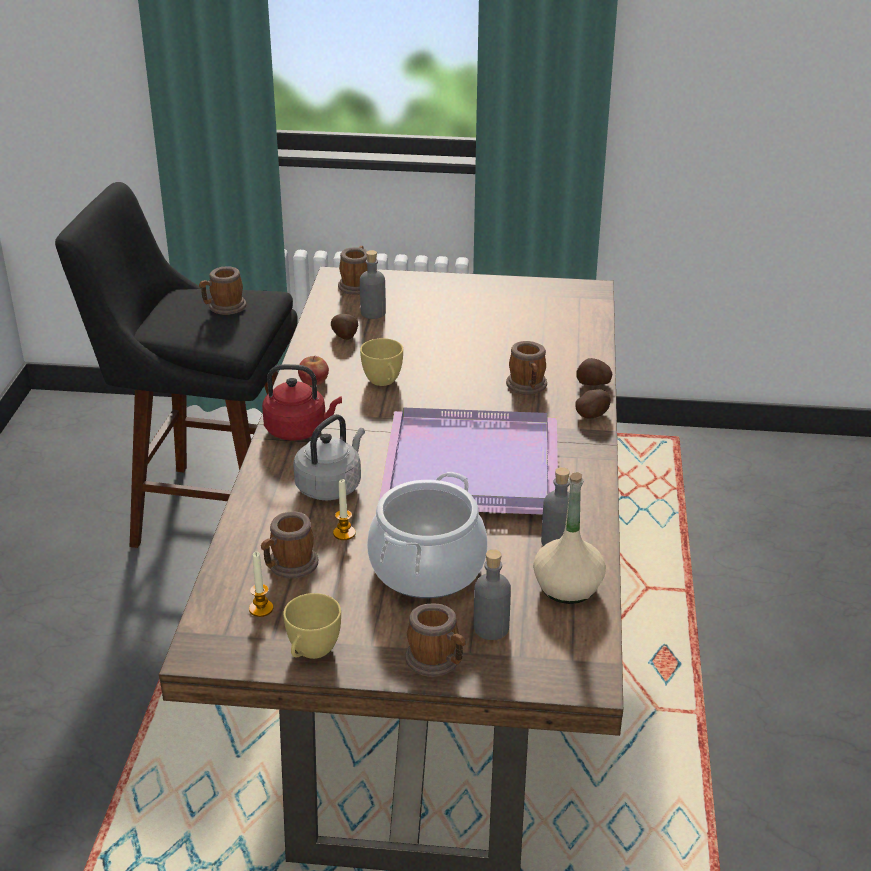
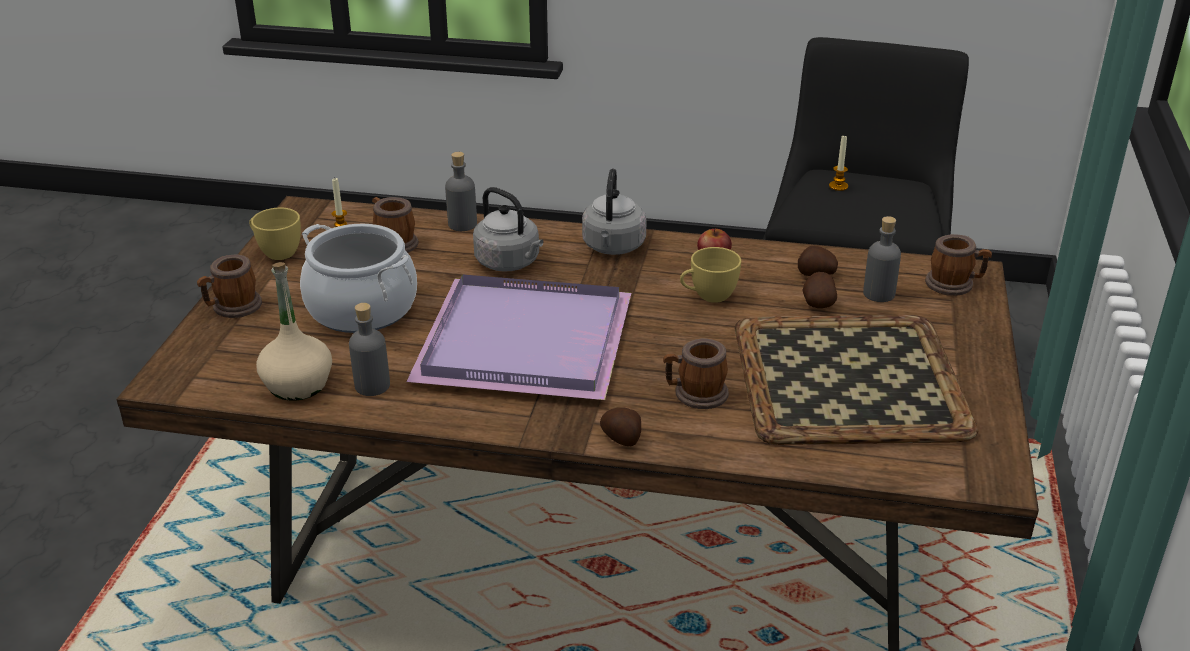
camera: 95 degrees right, 0 degrees up
mug [199,266,246,315] -> none
red kettle [262,364,342,441] -> grey kettle [582,169,647,255]
candle [333,479,356,540] -> candle moved to [829,134,848,191]
grey bottle [474,549,511,640] -> grey bottle moved to [445,152,477,231]
potato [577,358,612,386] -> potato moved to [802,272,837,308]
none -> tray [735,315,978,445]

